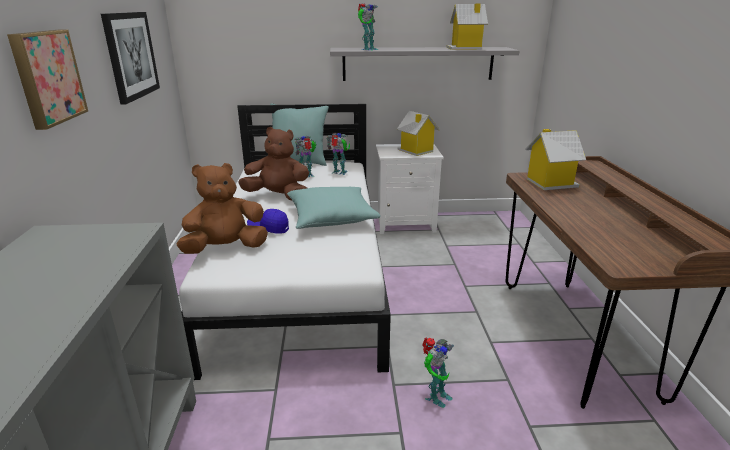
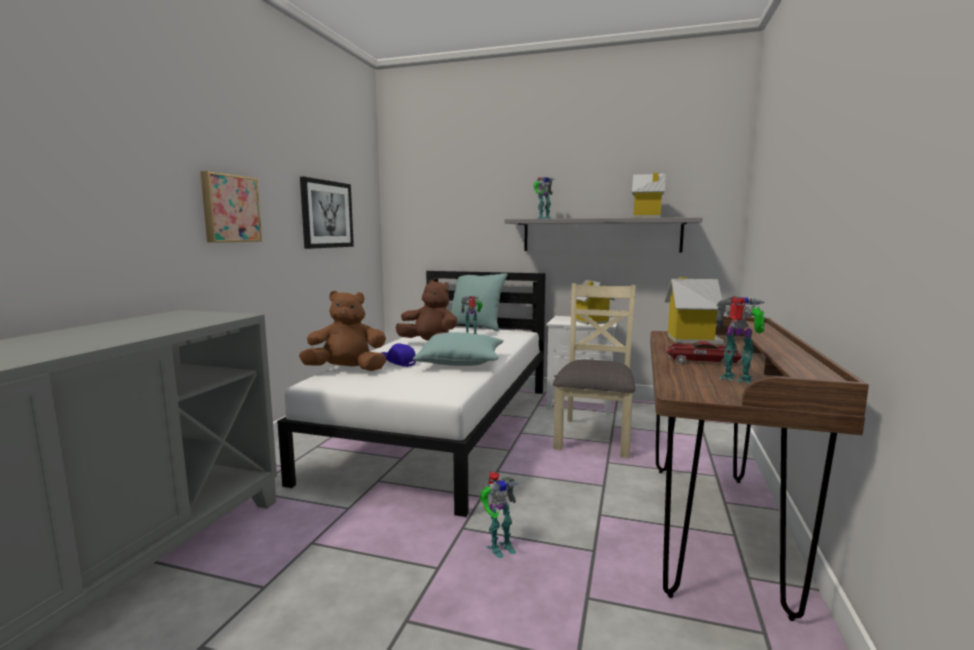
camera: 20 degrees right, 15 degrees down
toy robot [327,133,350,175] -> toy robot moved to [716,296,765,384]
none -> beige chair [553,283,636,458]
none -> toy car [666,341,742,366]

